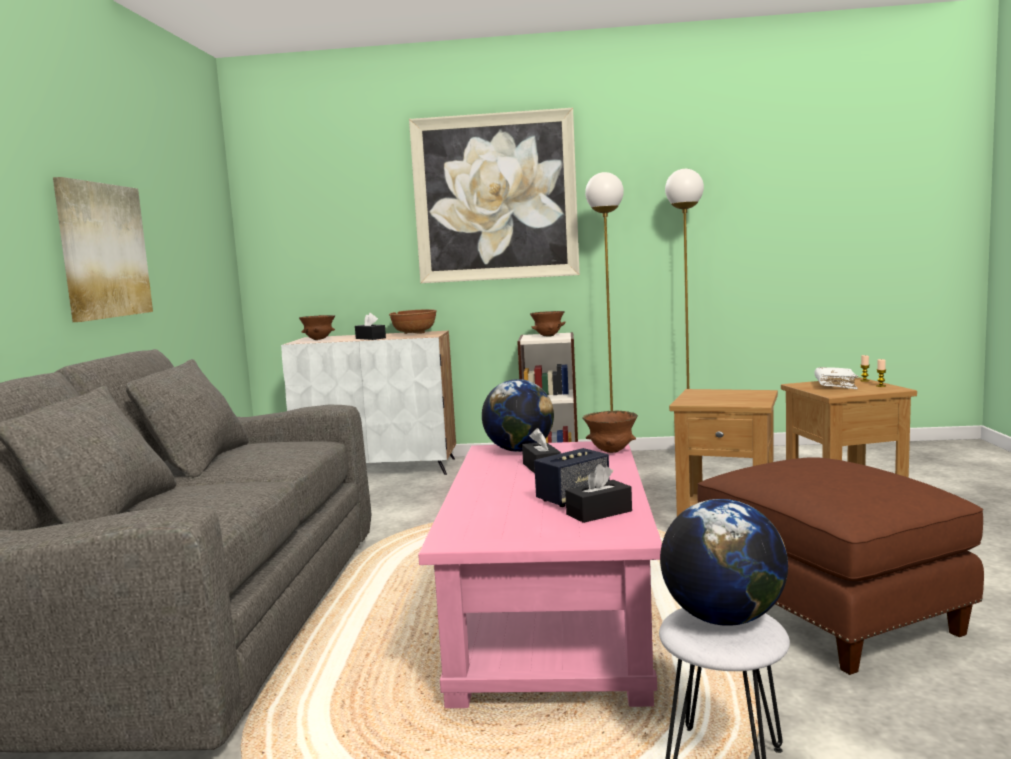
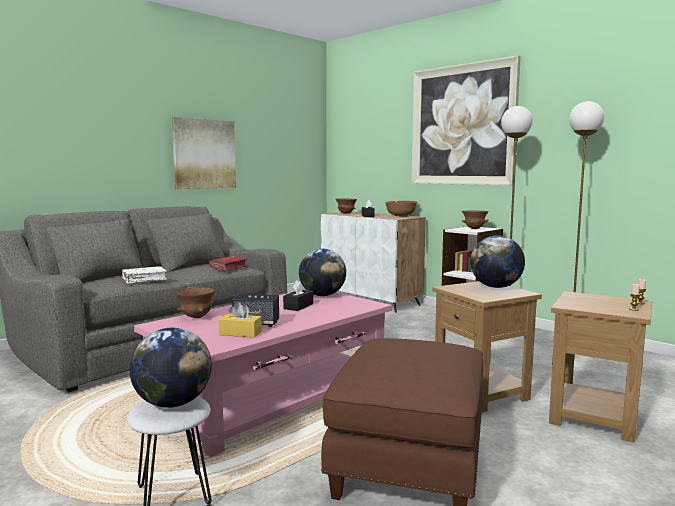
camera: 40 degrees right, 0 degrees up
black tissue box [565,464,632,523] -> yellow tissue box [219,302,262,338]
brown bowl [582,411,638,453] -> brown bowl moved to [175,287,217,318]
white book [814,367,858,389] -> white book moved to [122,266,167,284]
none -> red book [209,256,247,271]
none -> globe [470,235,525,288]

